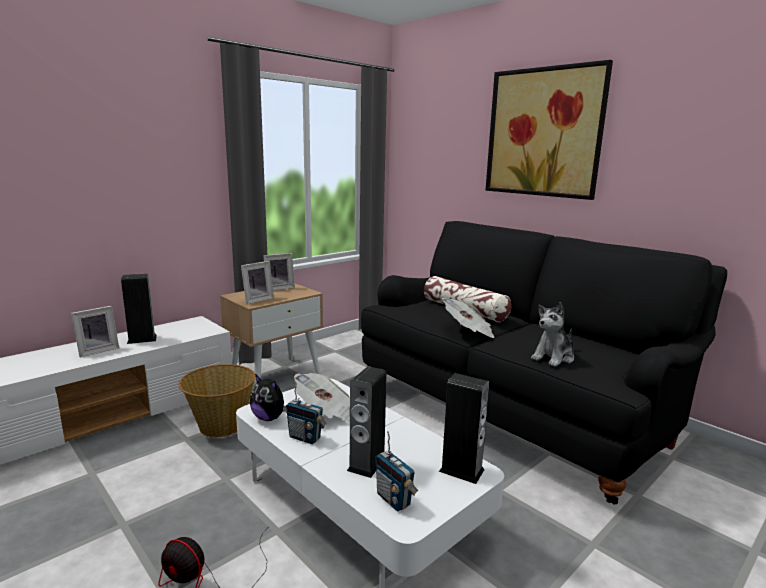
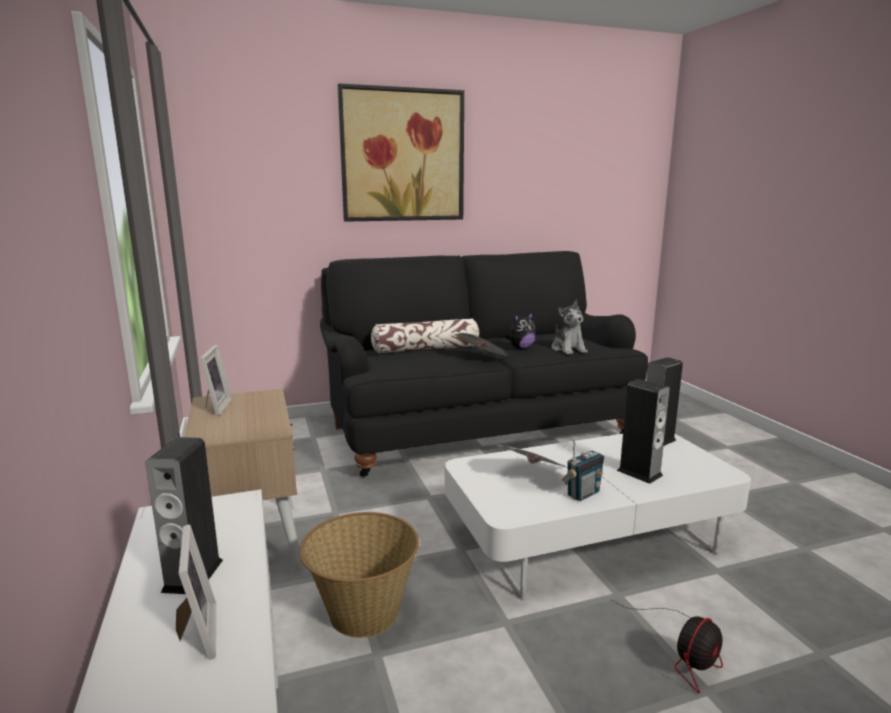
camera: 65 degrees left, 0 degrees up
picture frame [241,261,274,304] -> none
plush toy [250,374,286,421] -> plush toy moved to [505,312,536,349]
radio [376,431,418,511] -> none

